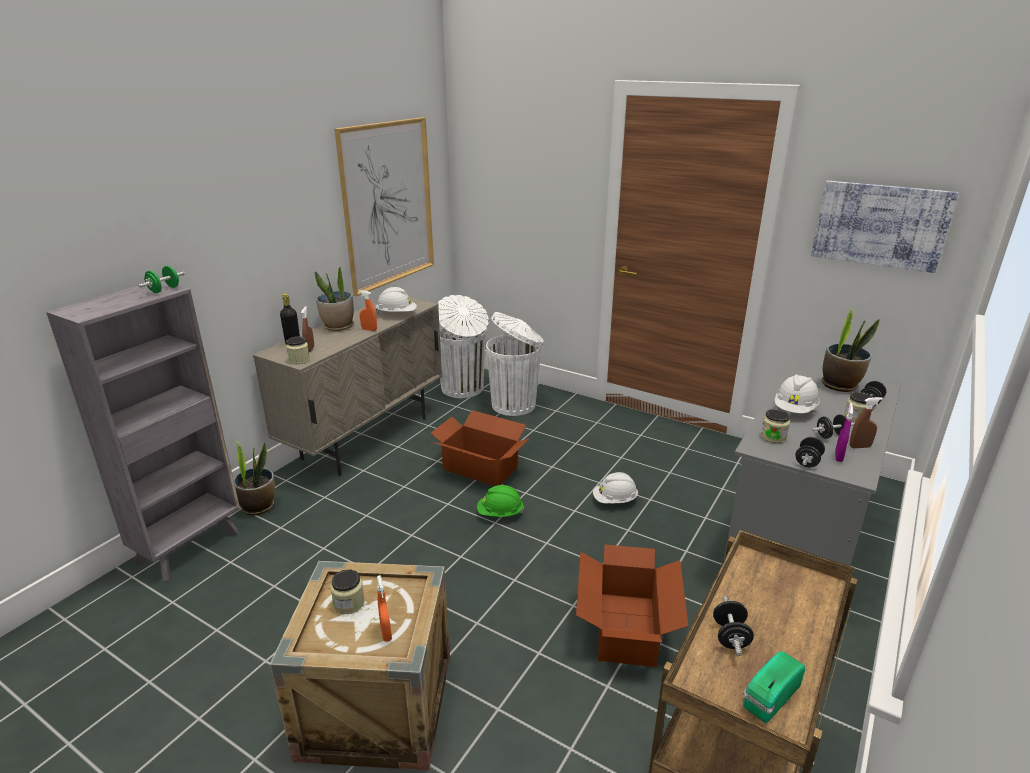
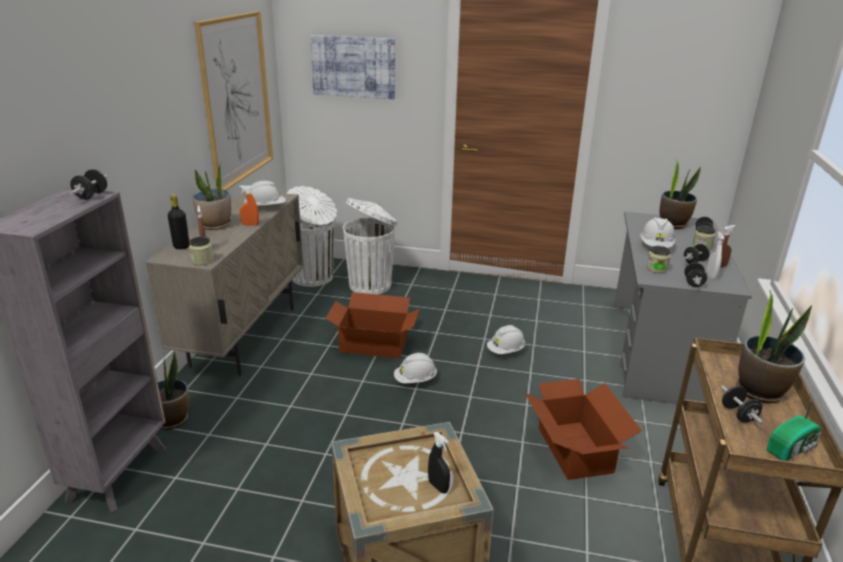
camera: 20 degrees left, 0 degrees up
green dumbbell [138,266,185,293] -> black dumbbell [70,169,107,200]
jar [331,569,365,614] -> none
orange spray bottle [377,575,392,642] -> black spray bottle [428,432,450,493]
green hard hat [477,485,524,517] -> white hard hat [394,353,437,384]
radio [743,651,805,723] -> radio turned 150 degrees counterclockwise [767,390,821,461]
picture [811,181,958,273] -> picture moved to [310,35,395,99]
purple spray bottle [835,403,853,462] -> white spray bottle [706,232,724,280]
none -> potted plant [736,290,812,403]

